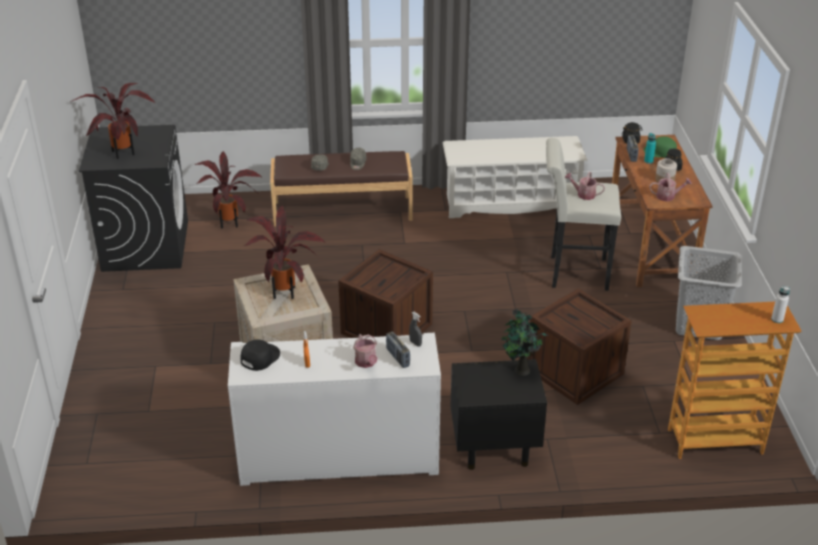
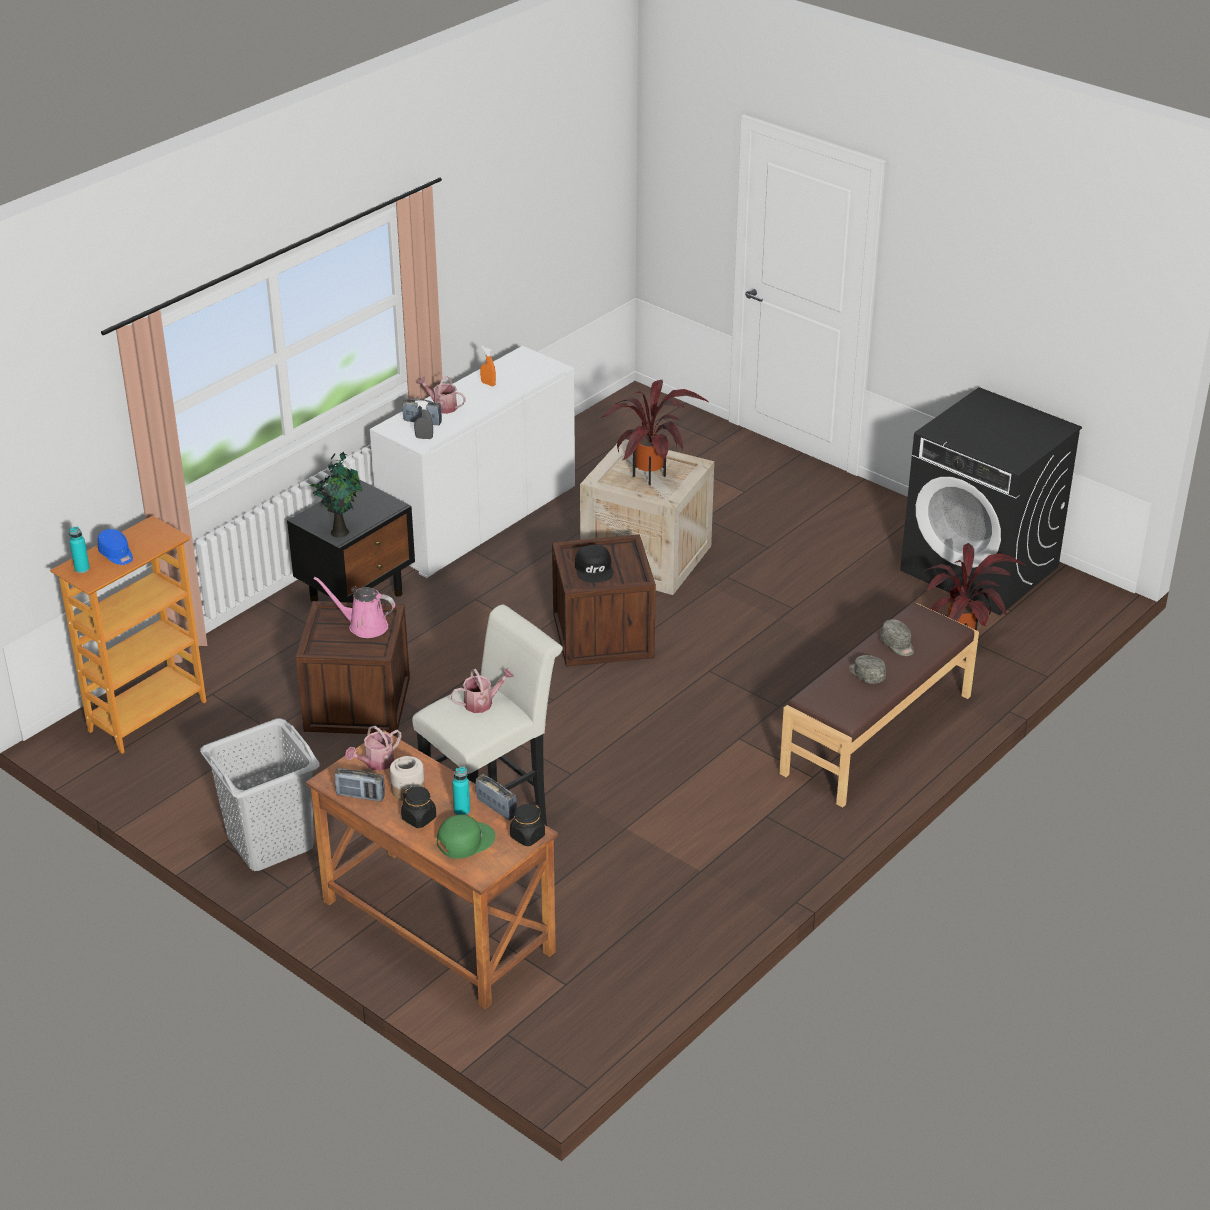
camera: 135 degrees right, 0 degrees up
potted plant [70,83,155,159] -> none
black cap [240,339,280,371] -> black cap moved to [575,545,613,583]
white shoe rack [442,136,588,218] -> none
white bottle [771,286,790,323] -> turquoise bottle [69,526,90,573]
none -> blue cap [98,529,133,565]
none -> pink watering can [313,577,395,638]
none -> radio [335,768,385,801]

